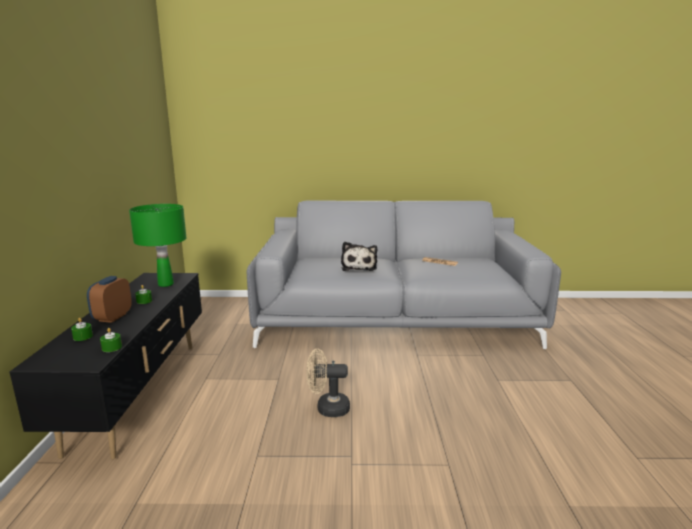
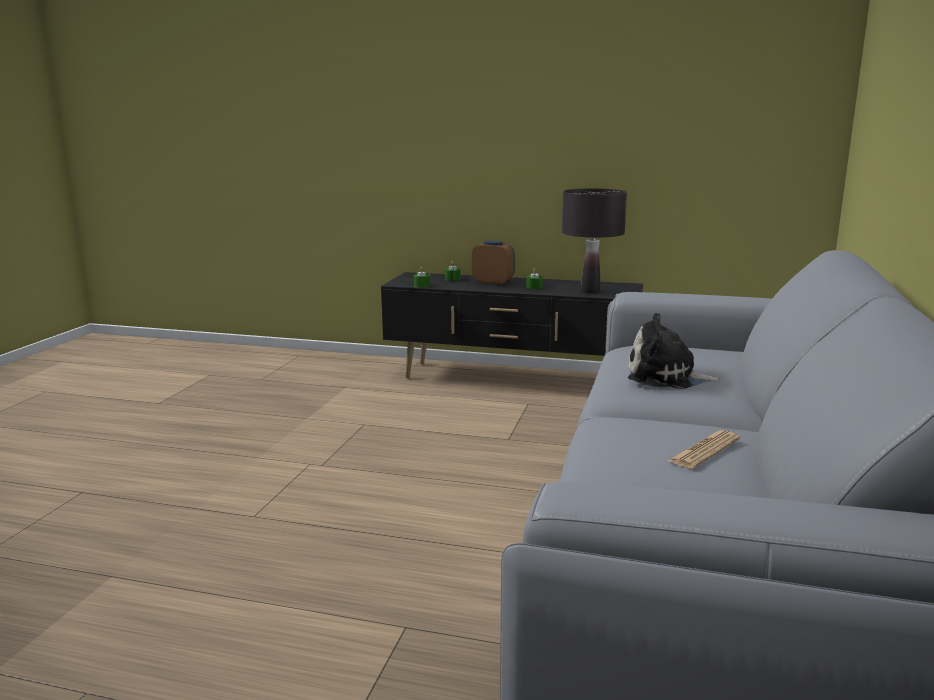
camera: 105 degrees right, 0 degrees up
green table lamp [129,204,187,287] -> black table lamp [562,188,627,293]
beige fan [306,349,350,417] -> none

